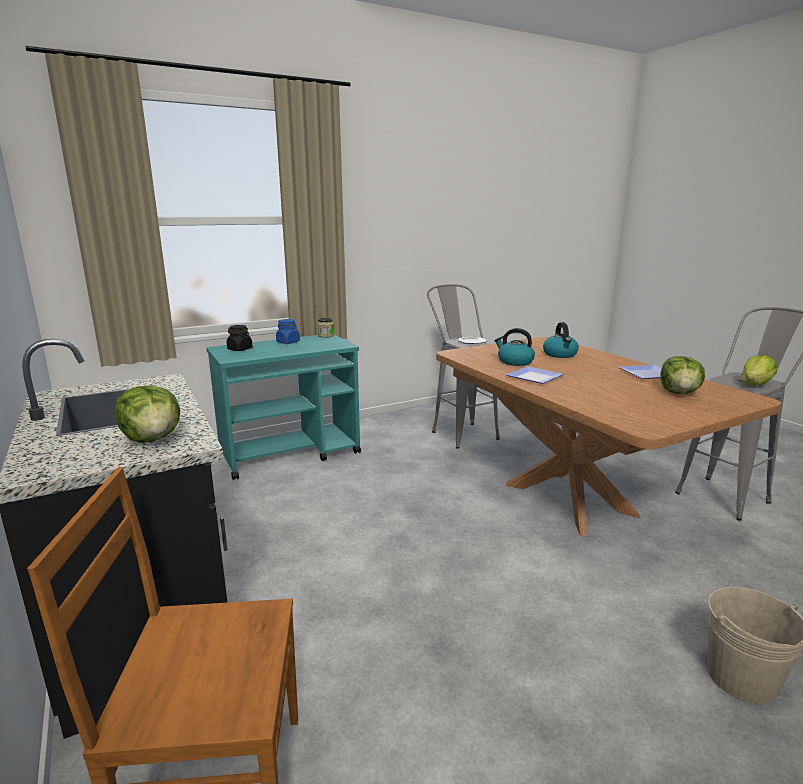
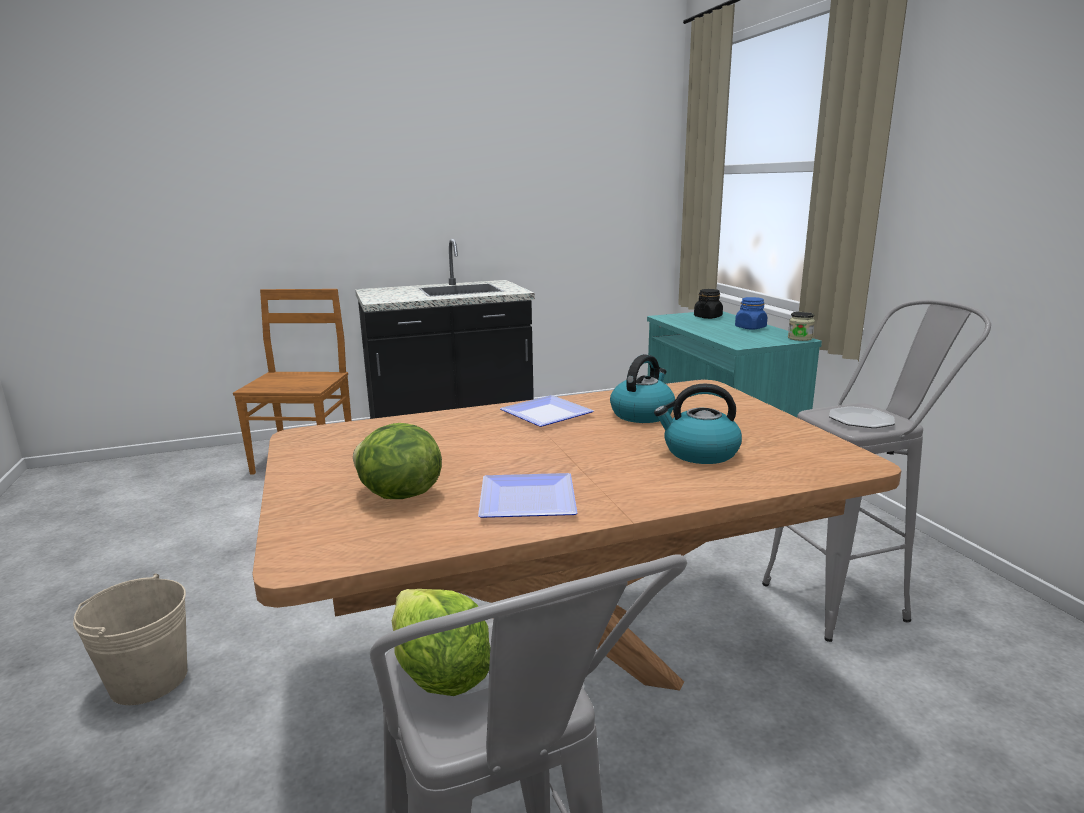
camera: 100 degrees right, 0 degrees up
lettuce [115,386,180,443] -> none

